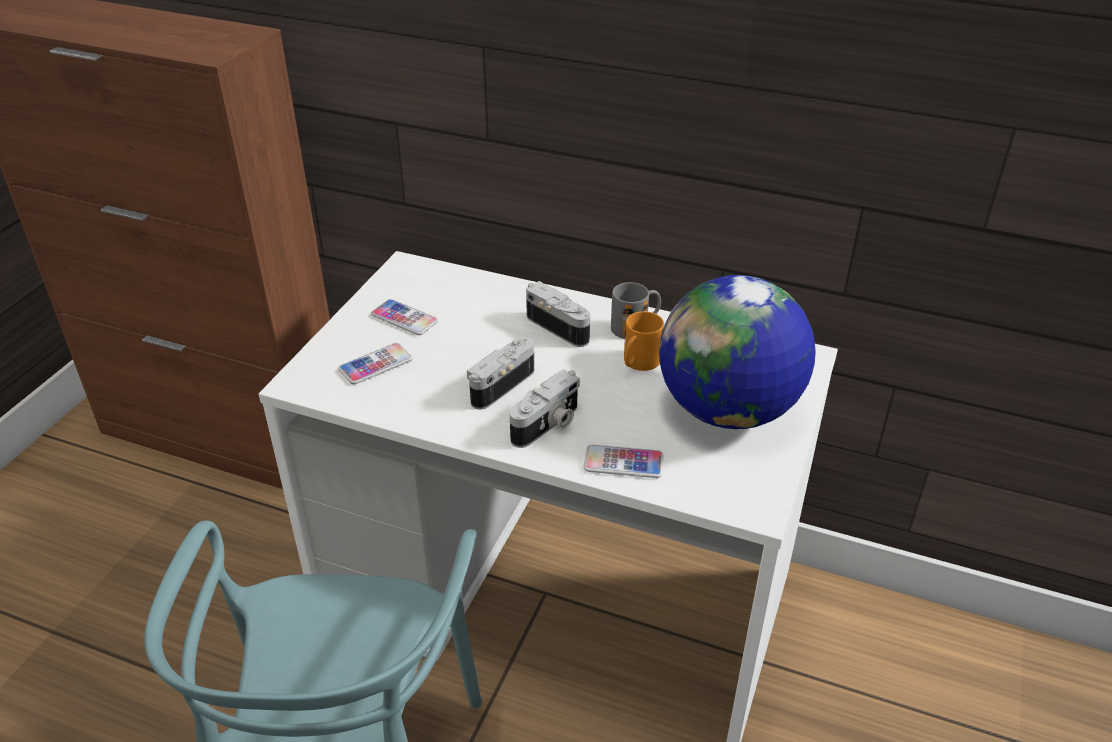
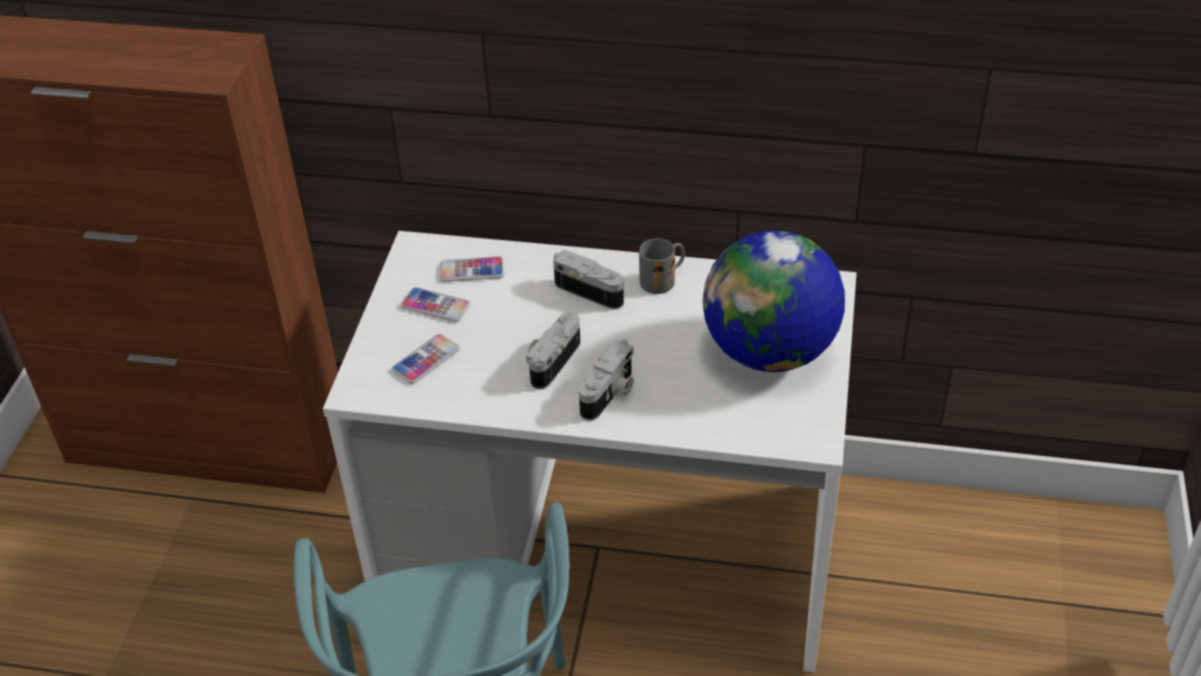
camera: 10 degrees left, 5 degrees up
phone [583,444,664,478] -> phone moved to [440,256,504,282]
orange mug [624,311,664,371] -> none

